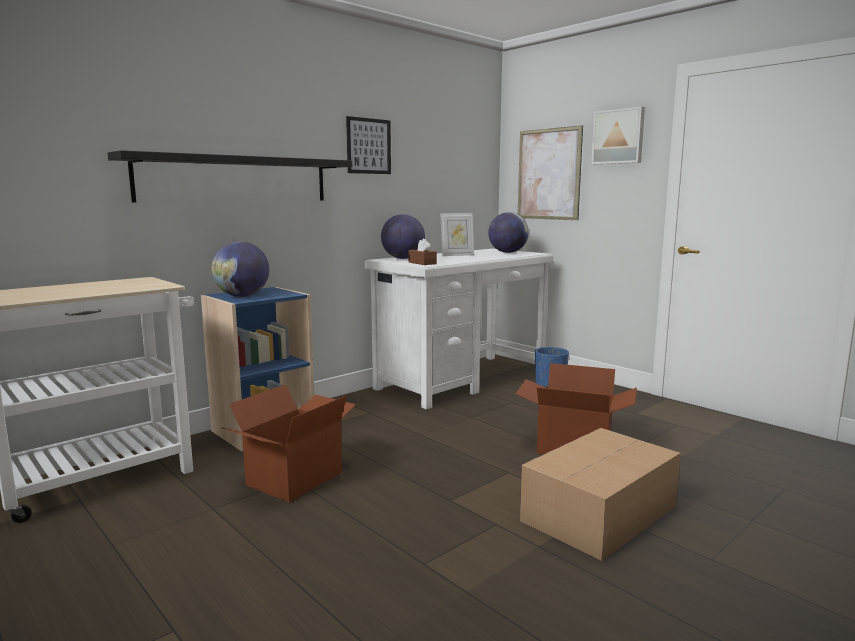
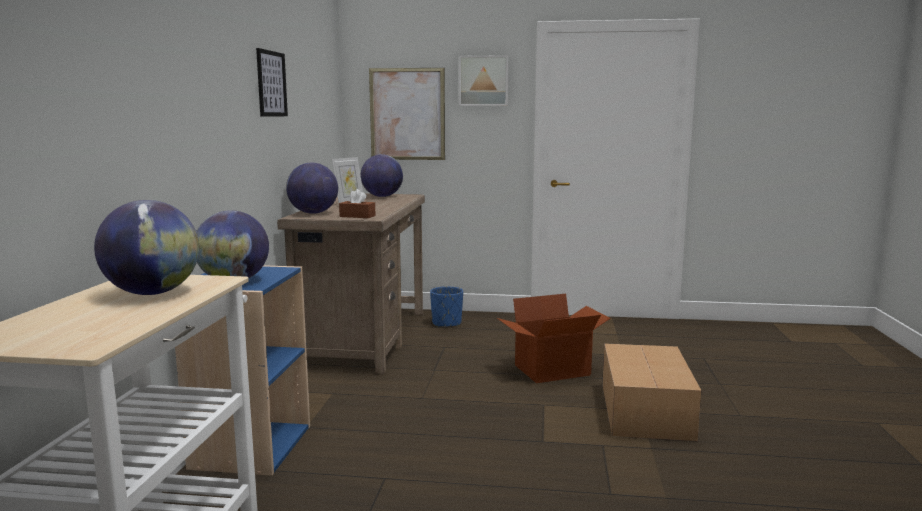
camera: 40 degrees left, 0 degrees up
black shelf [108,150,352,202] -> none
cardboard box [221,384,356,502] -> none
white desk [365,249,553,410] -> brown desk [277,194,425,374]
none -> globe [94,200,199,295]

